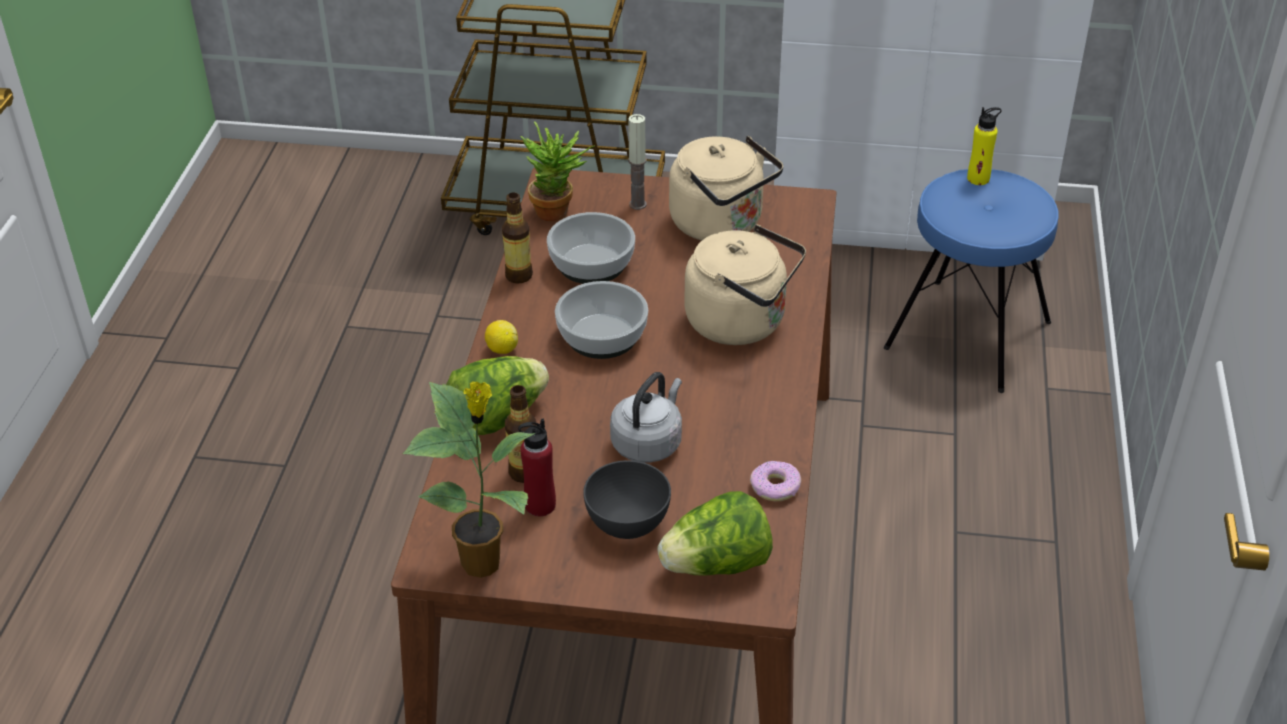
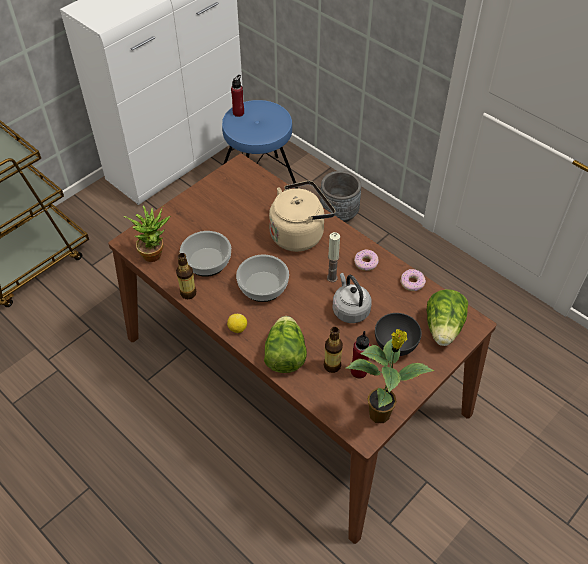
camera: 55 degrees left, 10 degrees up
candle [628,114,647,210] -> candle moved to [327,232,340,282]
beige kettle [669,136,783,241] -> none
yellow bottle [967,107,1001,185] -> red bottle [231,75,244,117]
none -> grey planter [320,171,361,223]
none -> donut [354,249,379,271]

